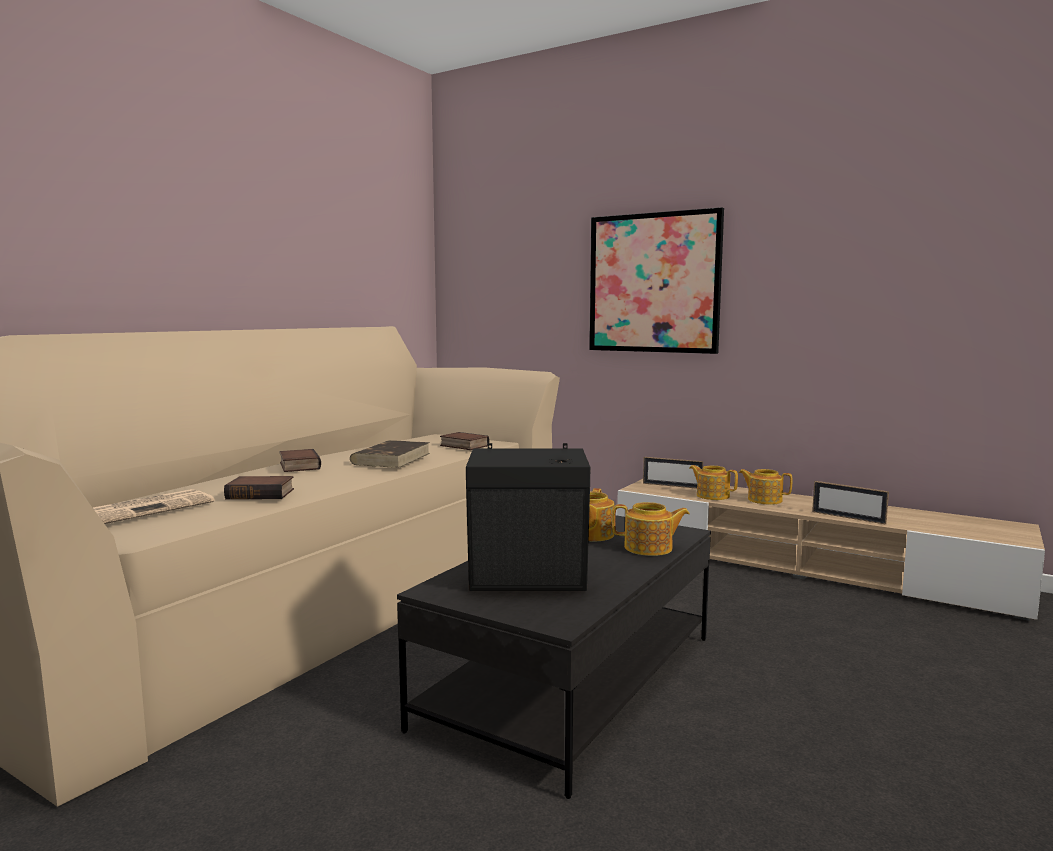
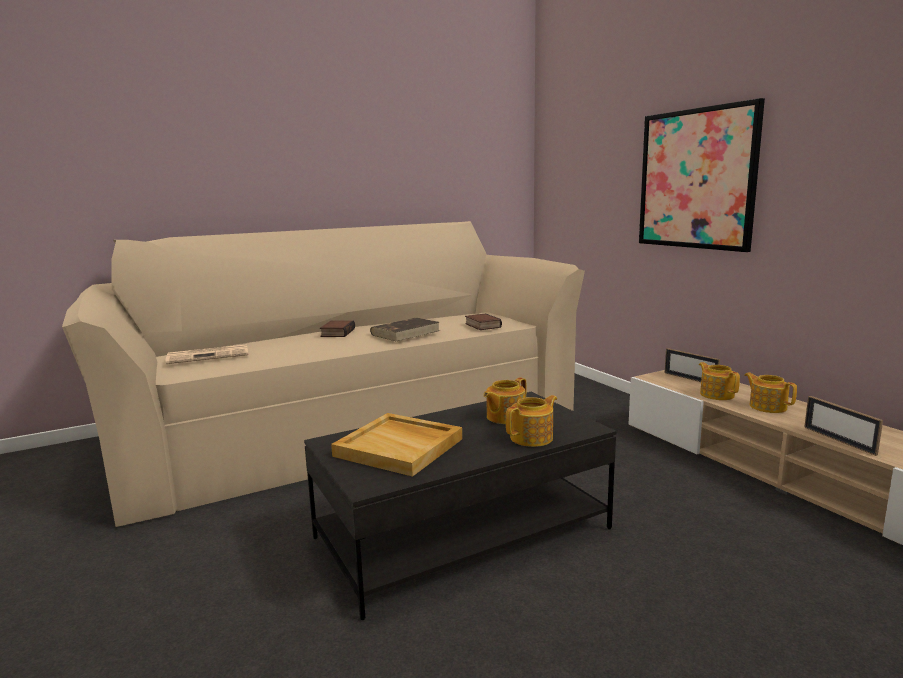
camera: 30 degrees right, 5 degrees up
book [224,476,294,500] -> none
black speaker [466,443,590,591] -> beige tray [331,413,462,477]
teapot [613,502,690,556] -> teapot turned 75 degrees counterclockwise [506,395,557,447]

